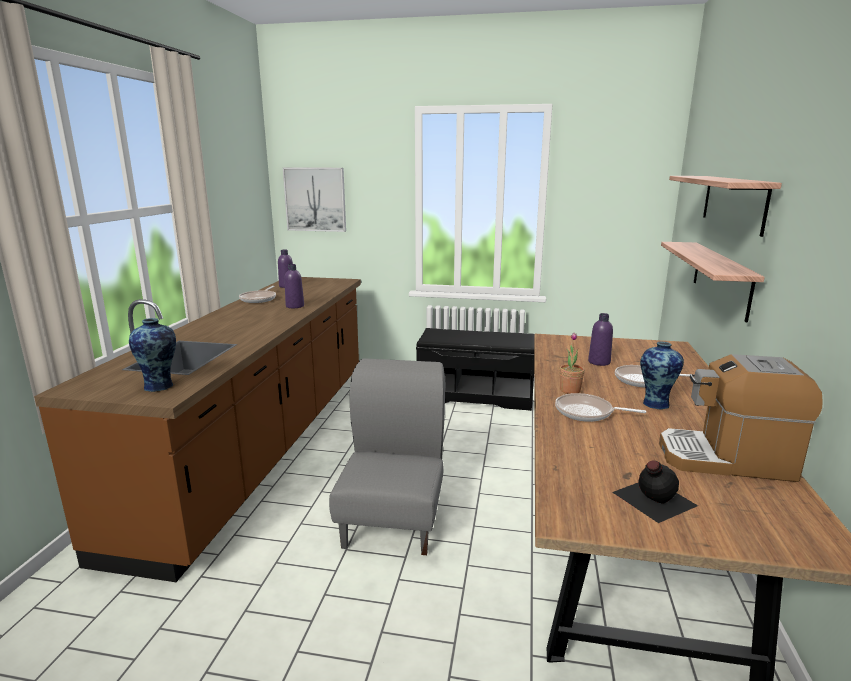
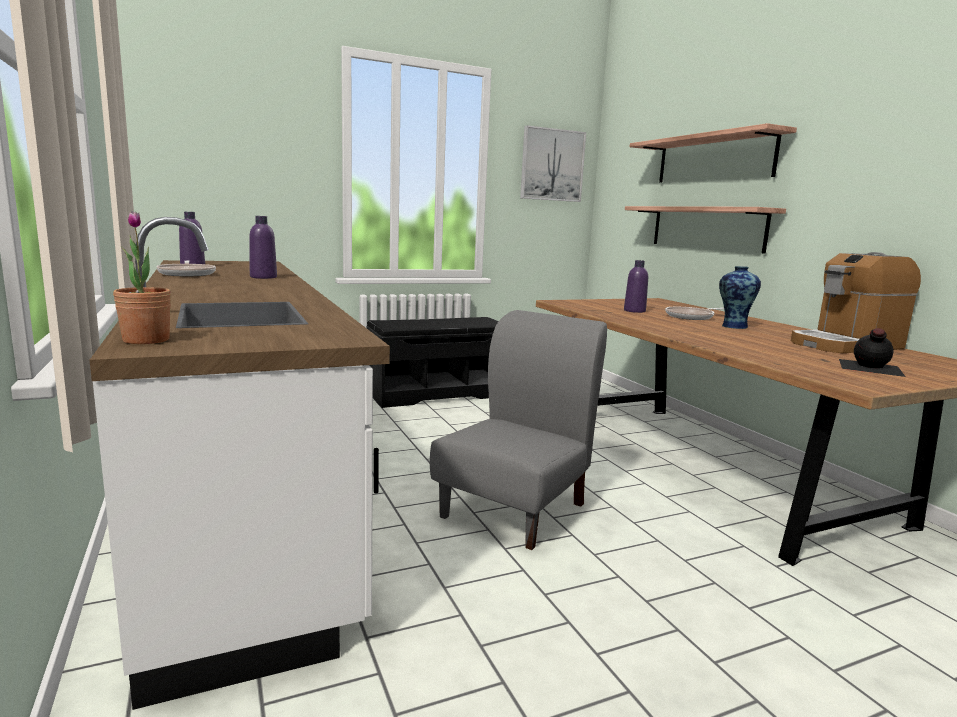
camera: 35 degrees left, 5 degrees down
brown counter [34,277,361,582] -> white counter [90,217,390,710]
vase [129,318,176,392] -> none
picture [283,168,346,232] -> picture moved to [520,125,586,202]
grey chair [329,358,445,555] -> grey chair turned 60 degrees clockwise [430,310,607,550]
frying pan [555,393,646,422] -> none
potted plant [560,332,585,394] -> potted plant moved to [113,211,171,344]

